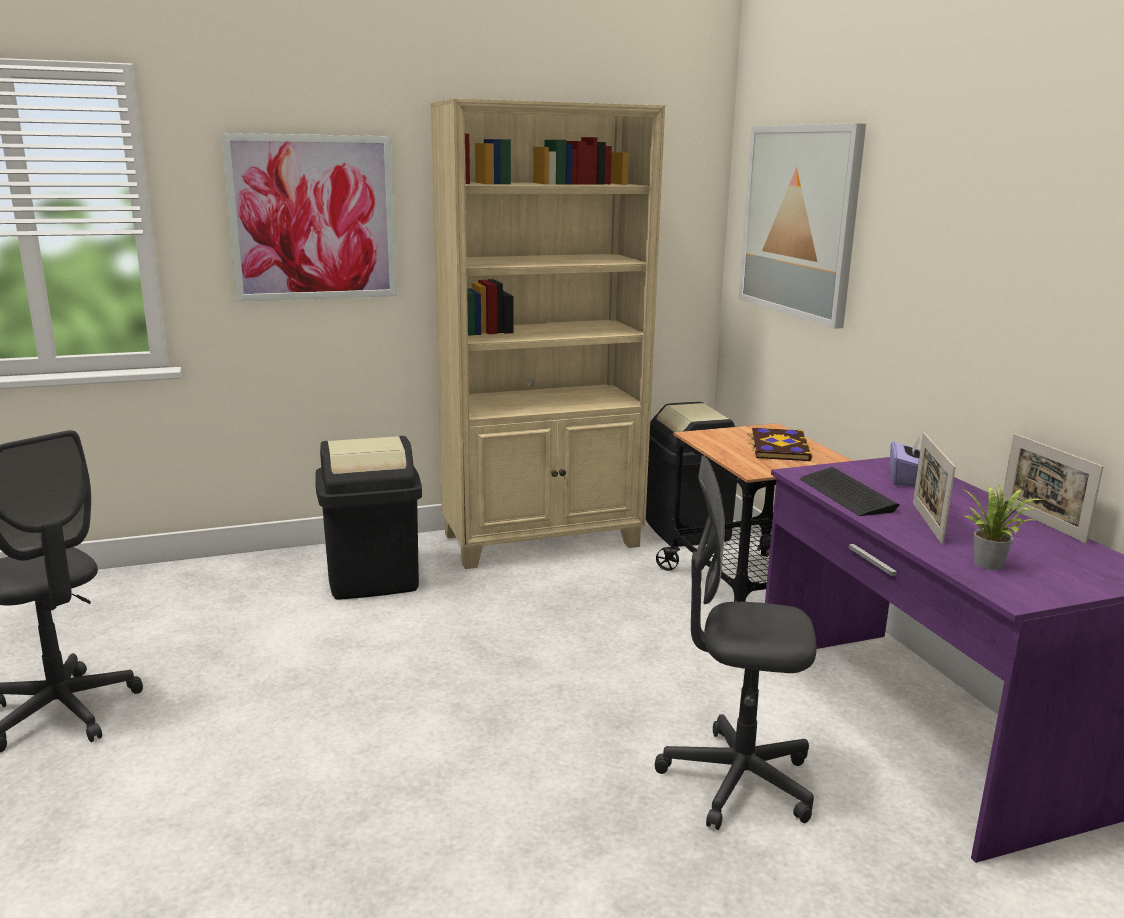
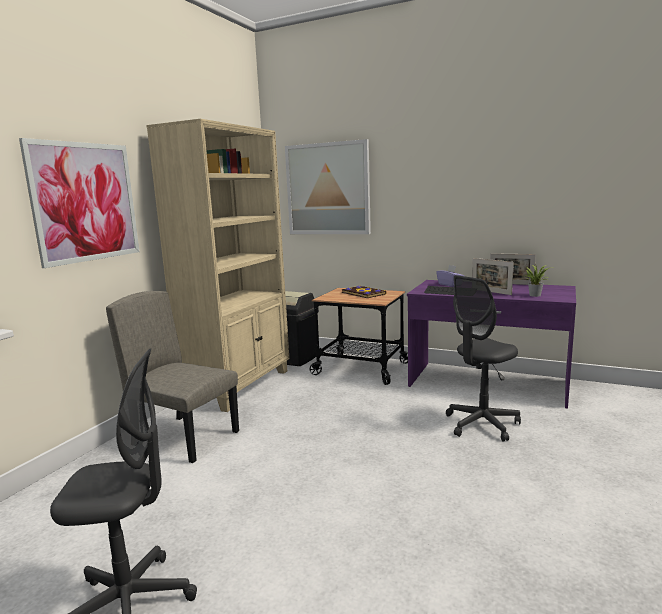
camera: 45 degrees left, 5 degrees down
black trash can [315,436,422,600] -> beige chair [106,291,239,463]

